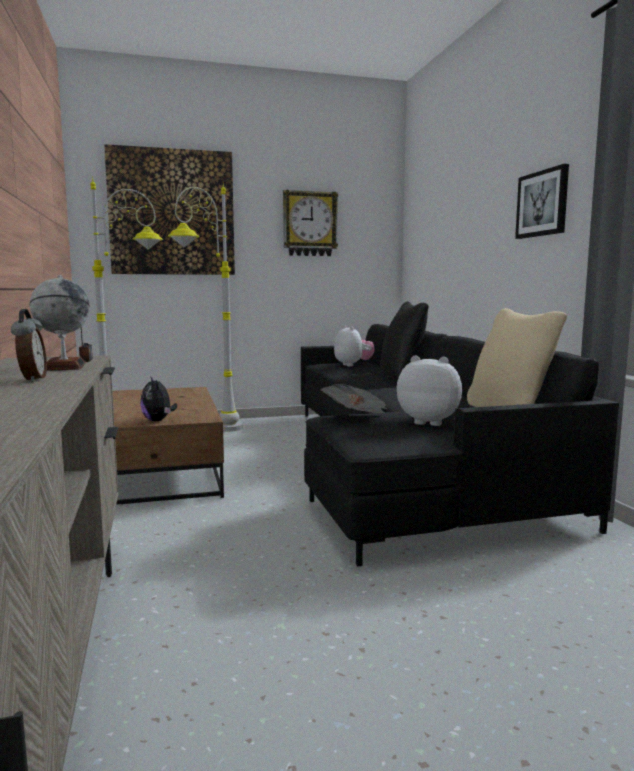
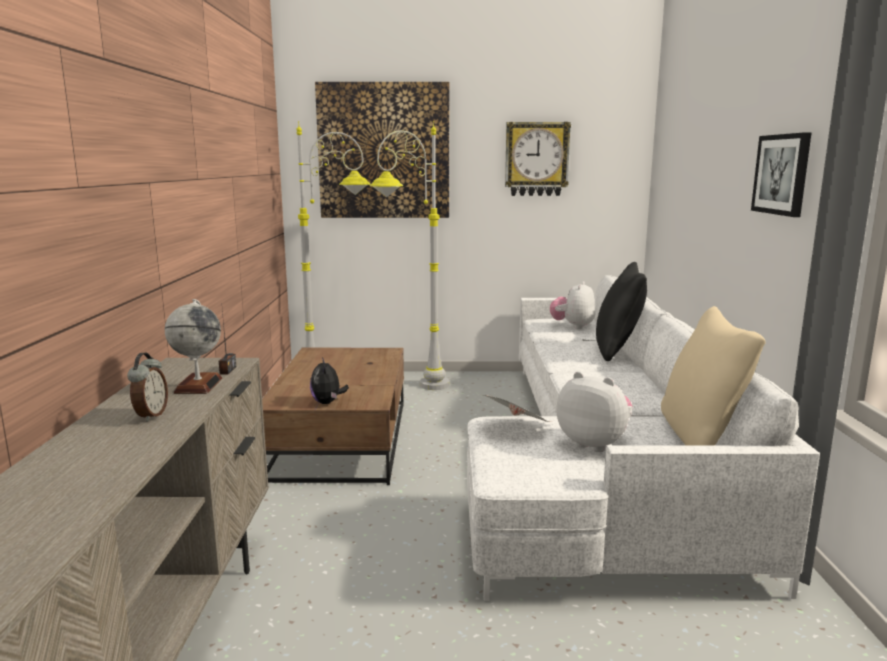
camera: 15 degrees right, 5 degrees up
black sofa [301,324,619,566] -> white sofa [467,275,820,601]
plush toy [334,326,375,367] -> plush toy turned 150 degrees counterclockwise [550,281,596,329]

